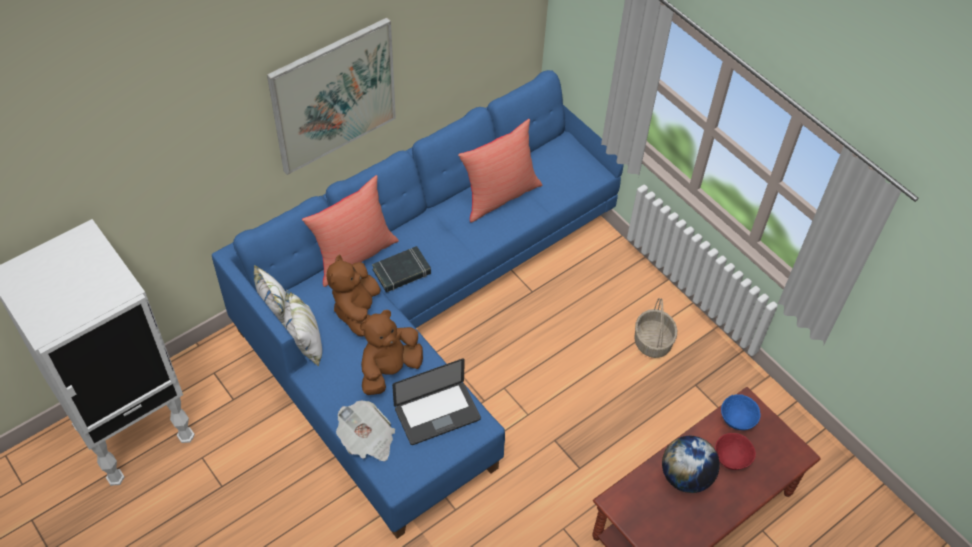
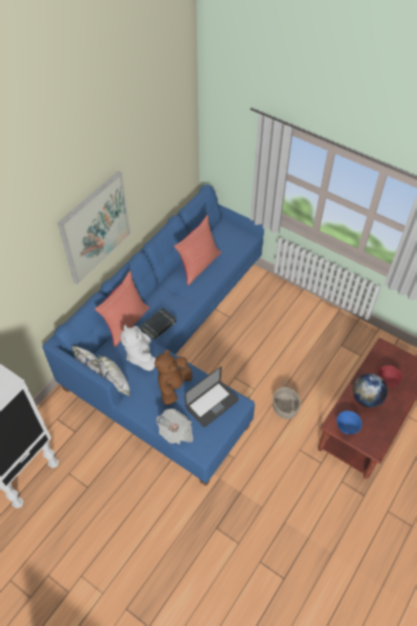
camera: 15 degrees left, 0 degrees up
brown plush toy [326,255,381,337] -> white plush toy [120,324,156,371]
basket [634,298,677,358] -> basket moved to [273,382,301,419]
blue bowl [721,394,761,430] -> blue bowl moved to [337,411,362,434]

